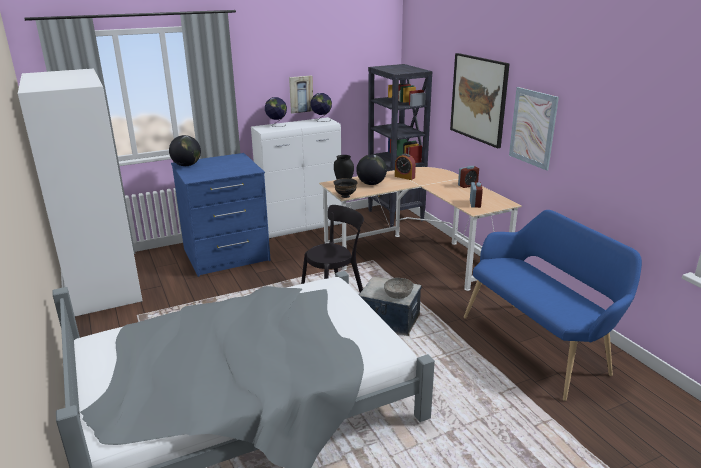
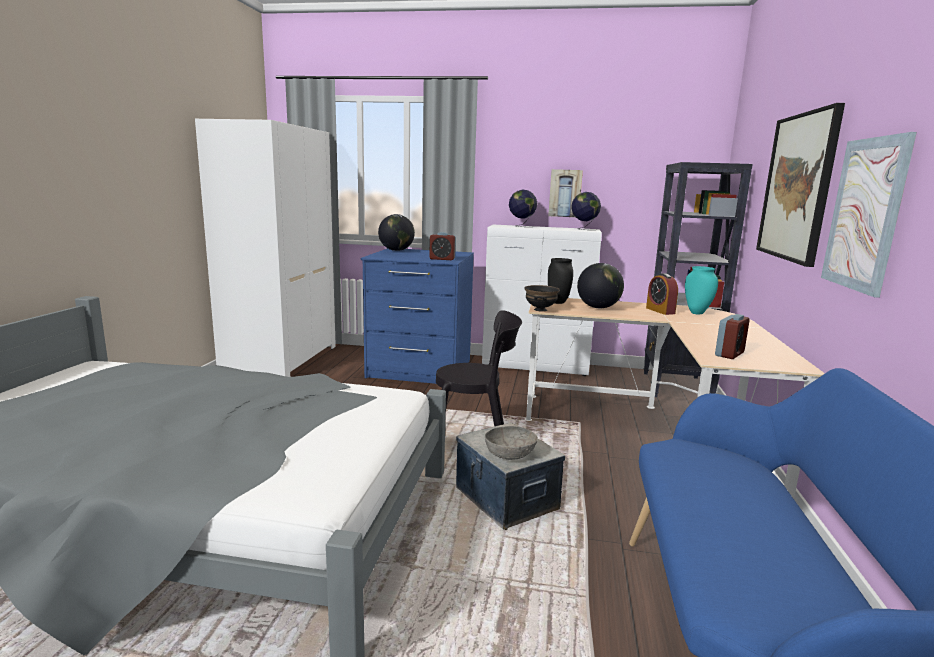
camera: 35 degrees right, 10 degrees down
alarm clock [458,166,479,188] -> alarm clock moved to [430,232,456,260]
none -> turquoise vase [685,266,718,314]

